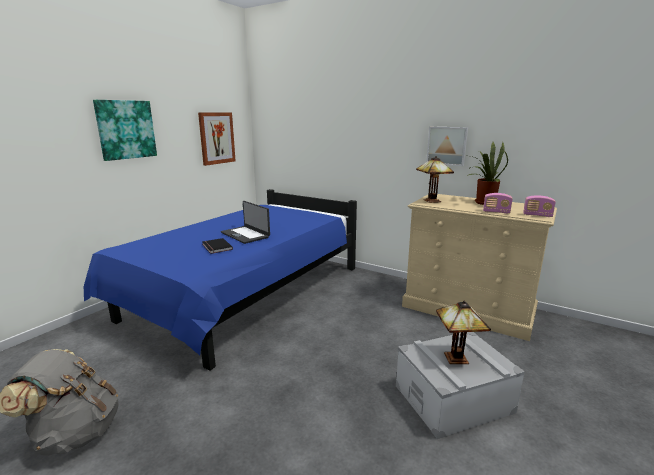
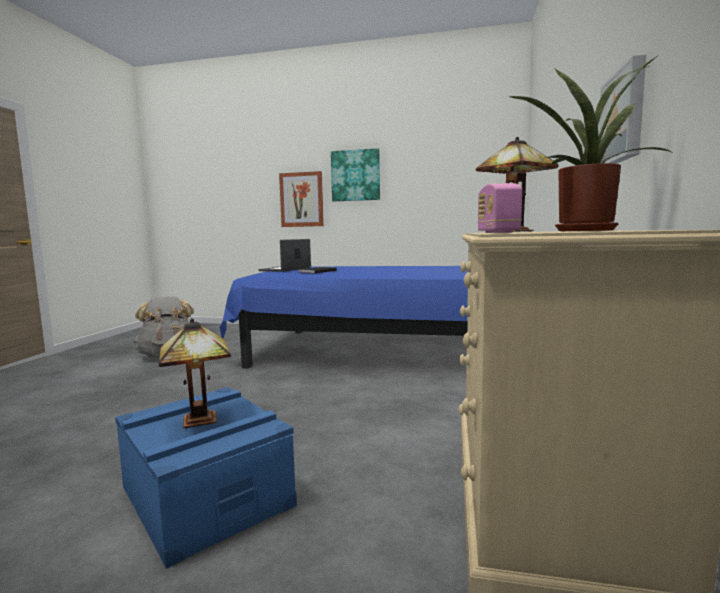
camera: 70 degrees right, 10 degrees down
picture [198,113,236,166] -> picture moved to [279,171,324,227]
laptop [221,201,270,244] -> laptop moved to [258,239,311,272]
grey storage box [396,332,525,439] -> blue storage box [115,387,297,569]
radio [523,195,556,217] -> none

